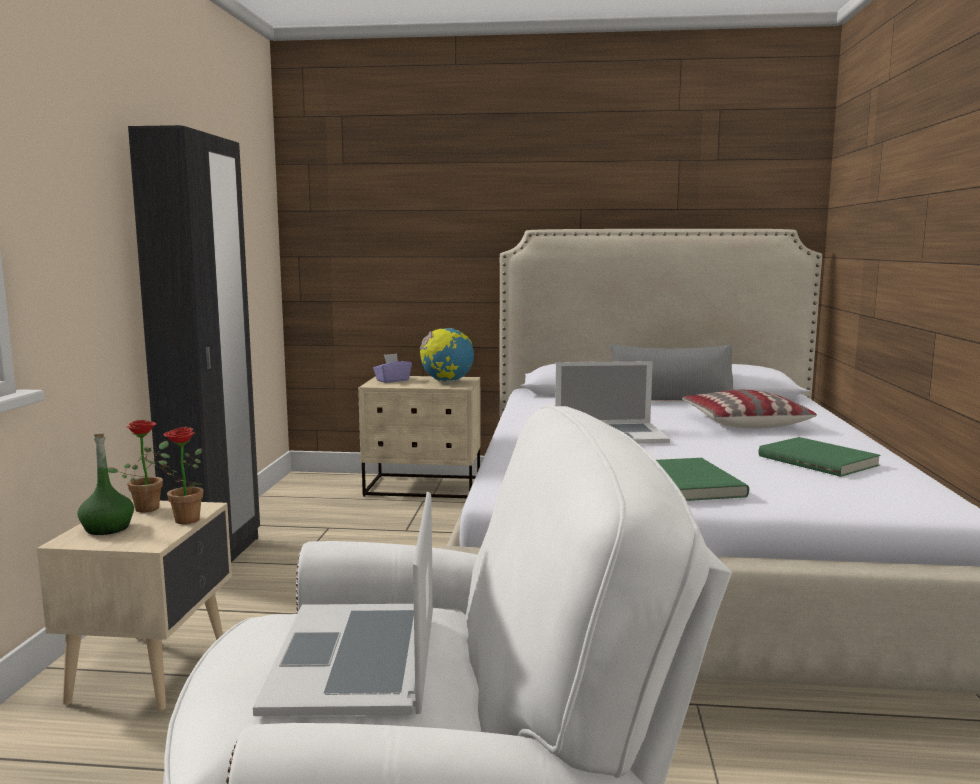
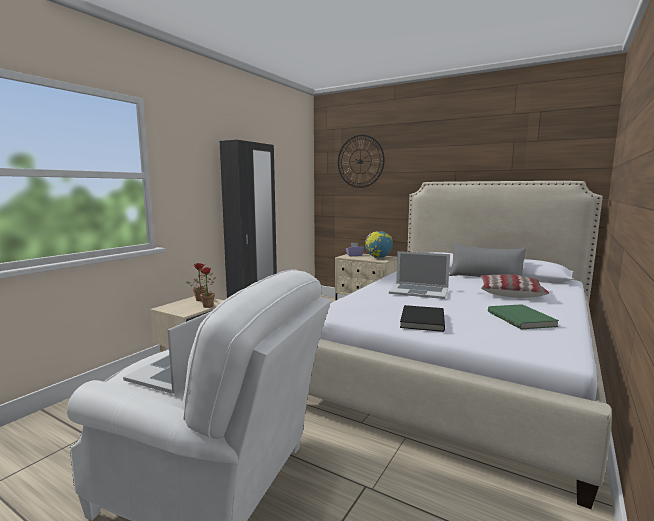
camera: 25 degrees right, 0 degrees up
green bottle [77,434,134,535] -> none
green book [656,458,749,501] -> black book [400,305,445,332]
none -> wall clock [338,135,385,188]

